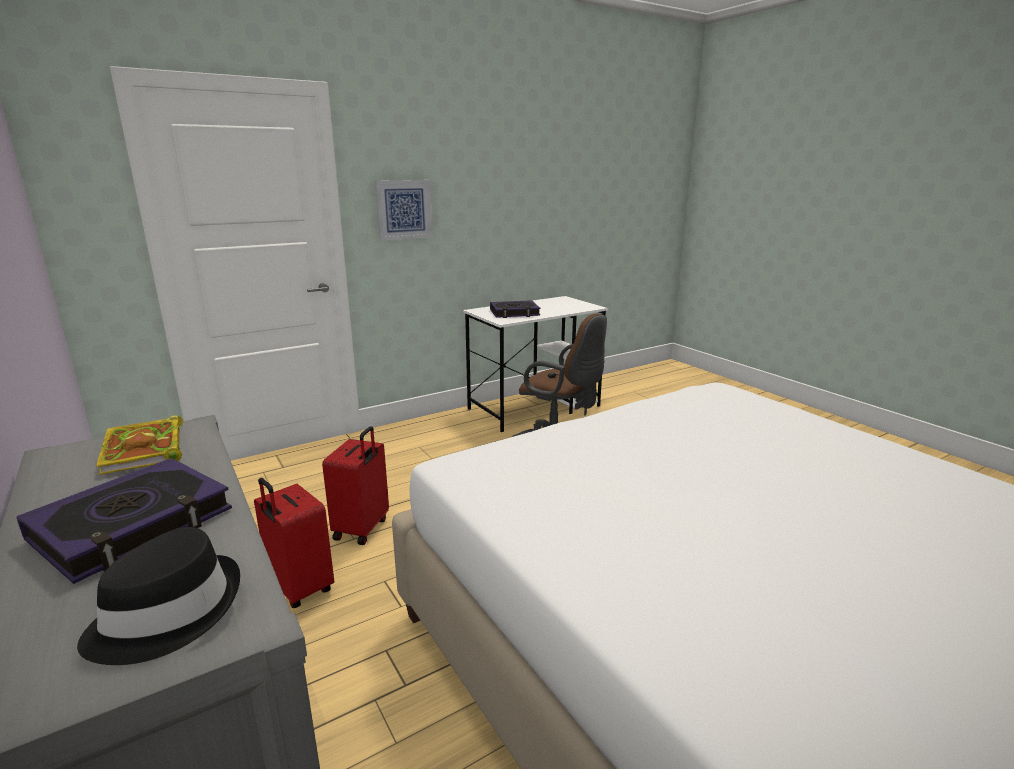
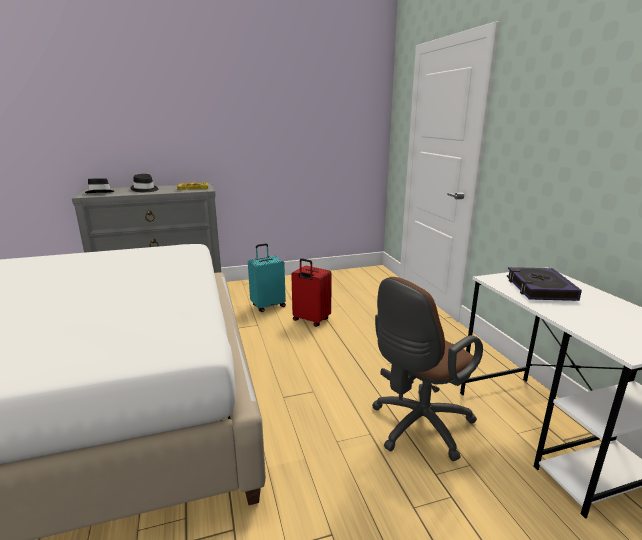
camera: 105 degrees right, 0 degrees up
book [16,458,232,584] -> black hat [131,174,158,192]
red suitcase [254,478,334,608] -> turquoise suitcase [248,243,286,312]
picture [375,180,432,241] -> none

